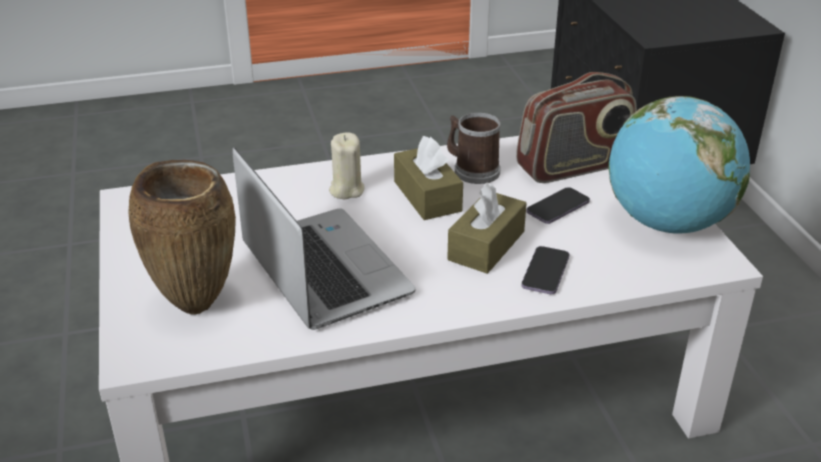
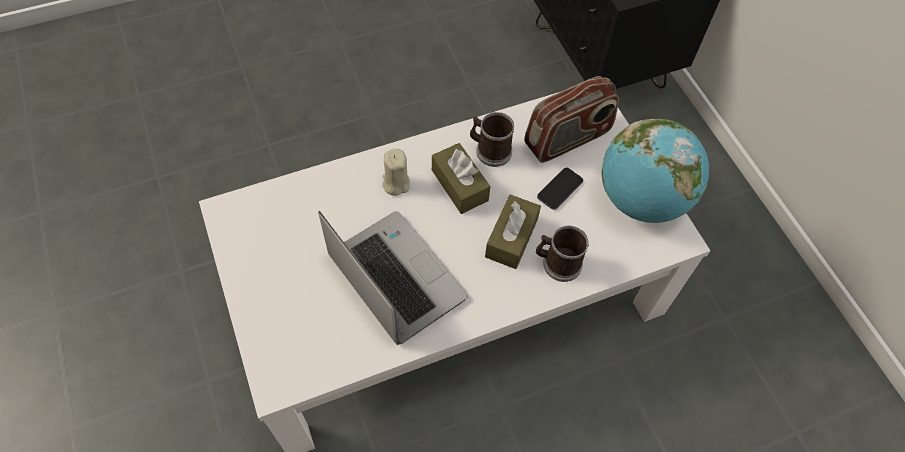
camera: 10 degrees left, 25 degrees up
brown vase [128,160,236,315] -> none
phone [522,246,569,294] -> mug [536,226,589,282]

